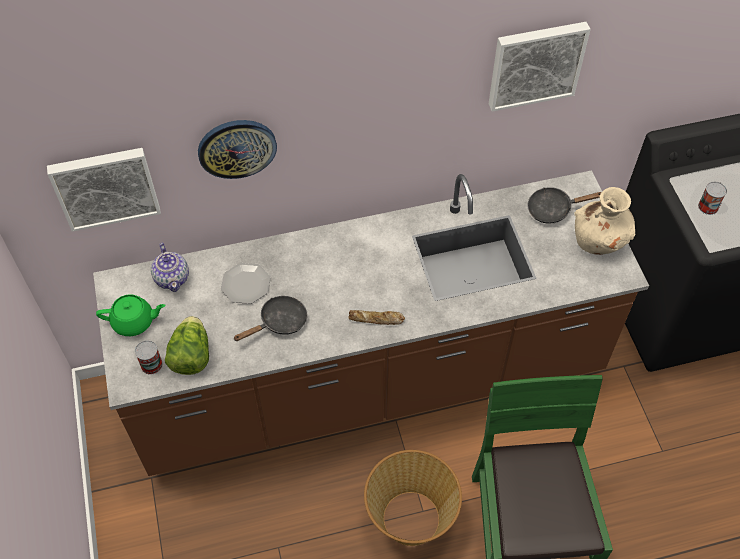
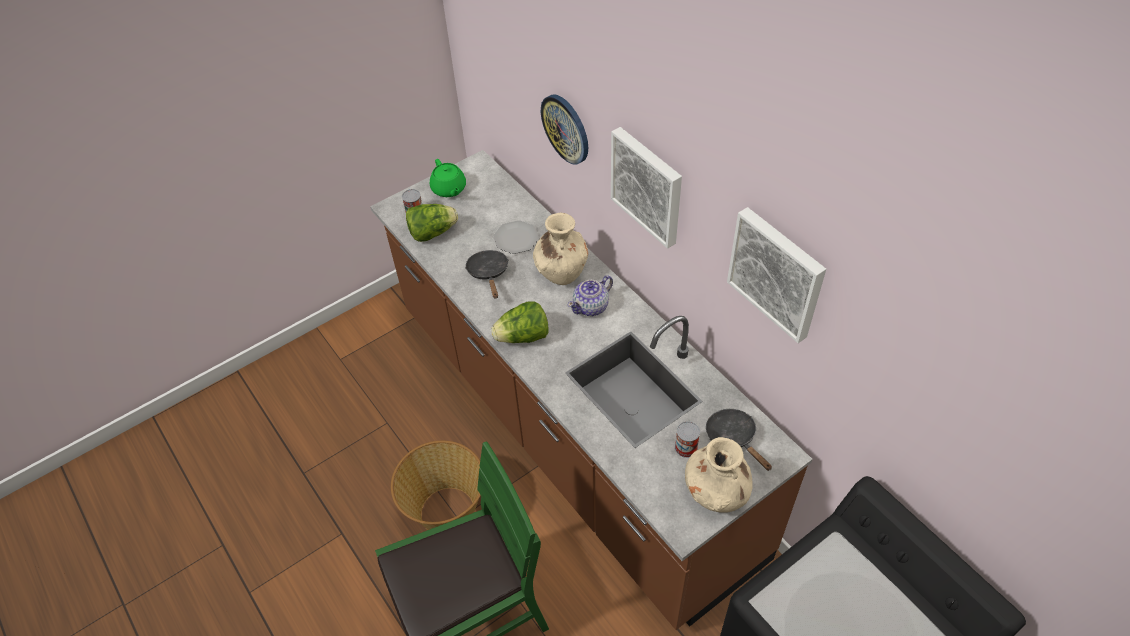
camera: 70 degrees right, 5 degrees down
picture [47,148,161,232] -> picture moved to [611,127,682,249]
teapot [151,243,189,292] -> teapot moved to [568,275,613,316]
black frying pan [234,296,308,341] -> black frying pan turned 135 degrees counterclockwise [465,250,509,299]
bread [349,310,405,325] -> lettuce [491,301,549,343]
can [698,181,727,215] -> can moved to [675,421,700,458]
none -> beige vase [533,213,588,285]

